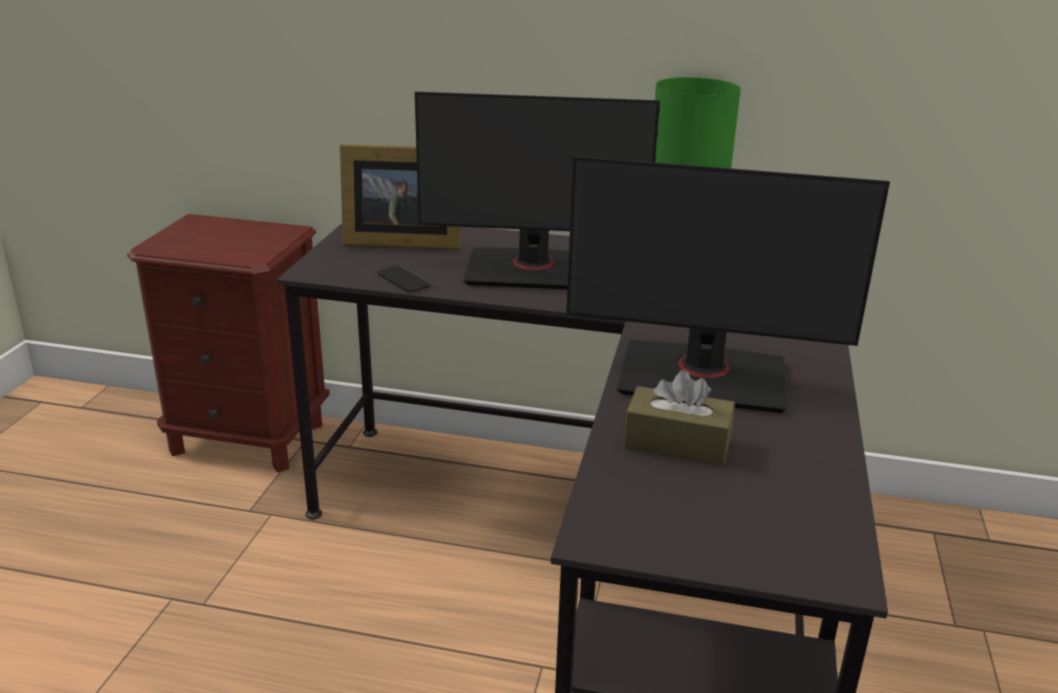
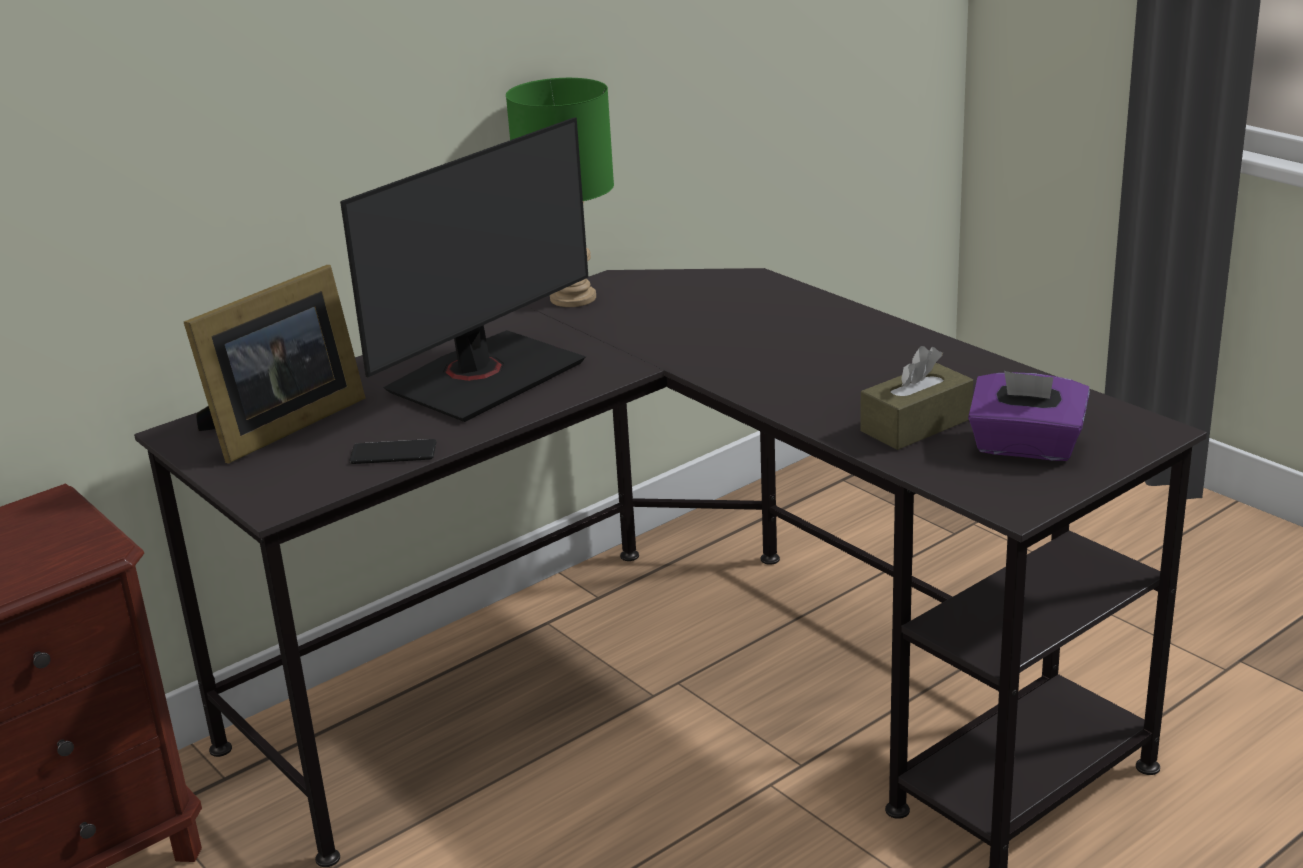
camera: 50 degrees left, 0 degrees up
monitor [566,156,890,413] -> none
none -> purple tissue box [968,371,1090,461]

